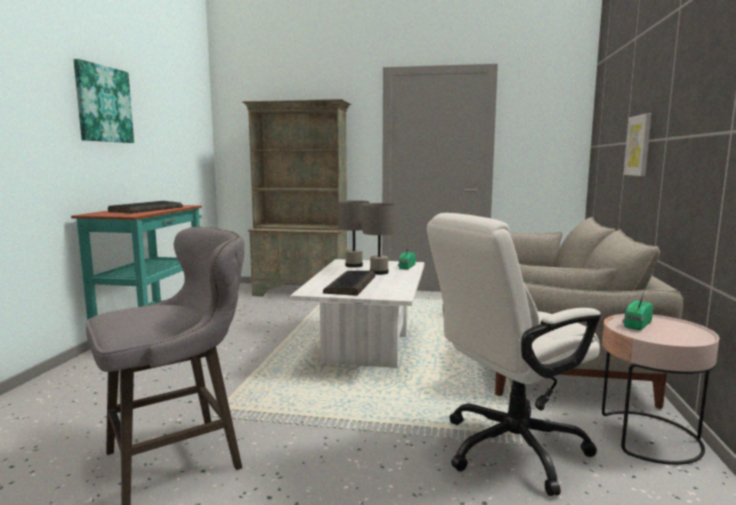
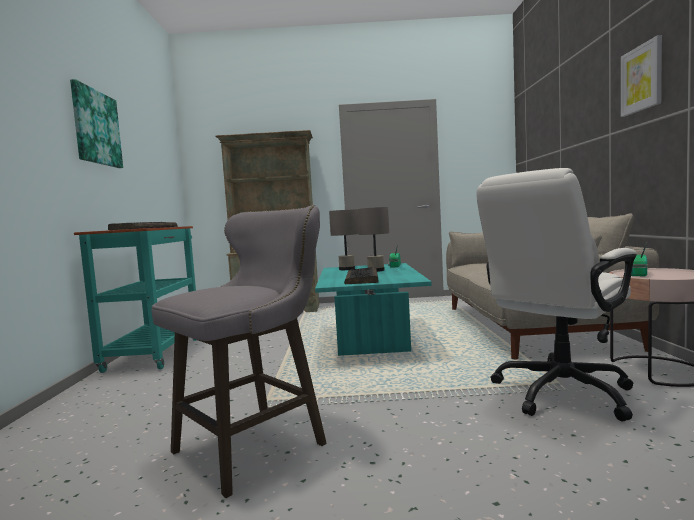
camera: 10 degrees left, 5 degrees down
white coffee table [290,259,425,368] -> turquoise coffee table [315,263,432,356]
picture [624,113,652,176] -> picture moved to [621,35,662,117]

